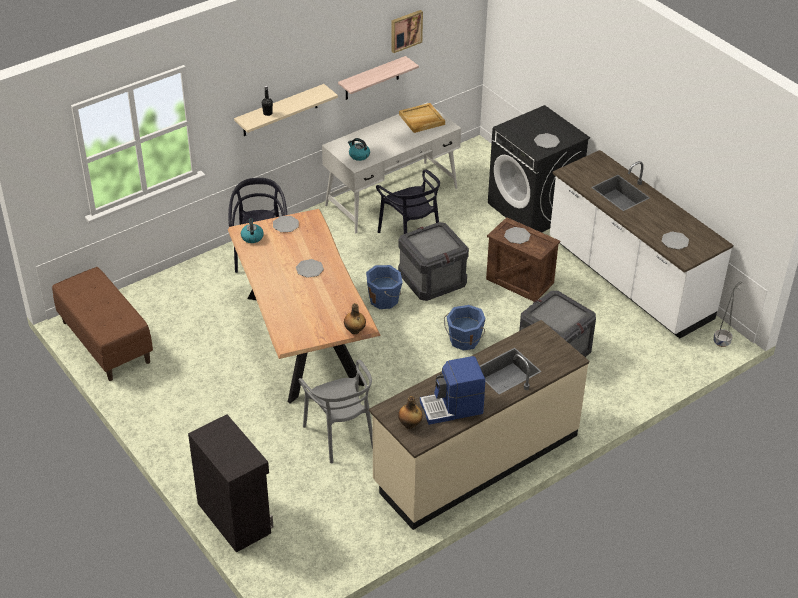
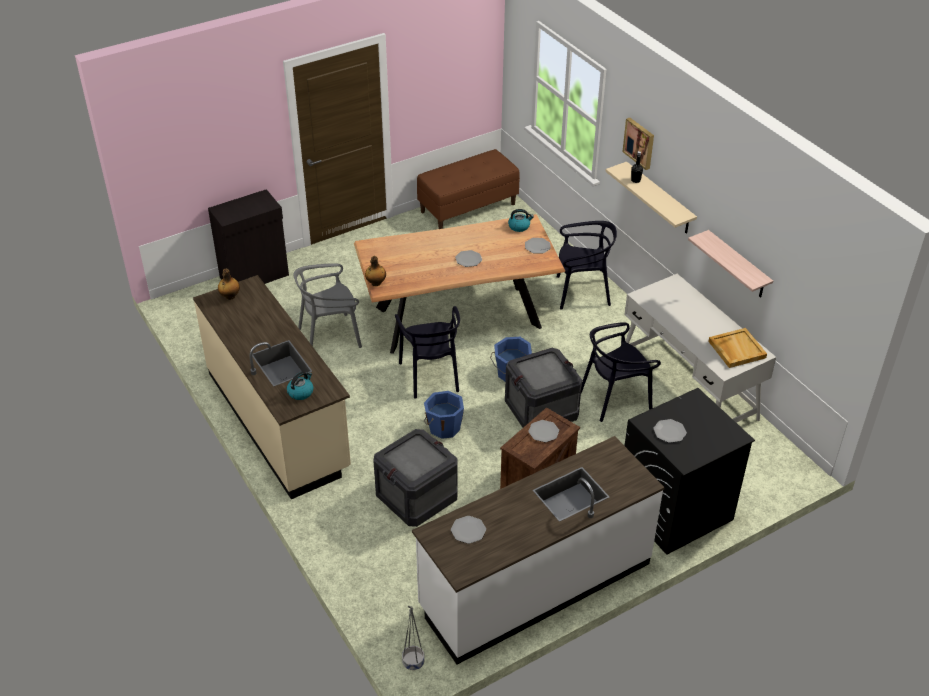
camera: 95 degrees right, 0 degrees up
kettle [348,138,370,161] -> kettle moved to [287,372,313,400]
picture [391,10,423,53] -> picture moved to [622,118,654,170]
coffee machine [420,356,485,425] -> none
none -> black chair [395,306,460,399]

